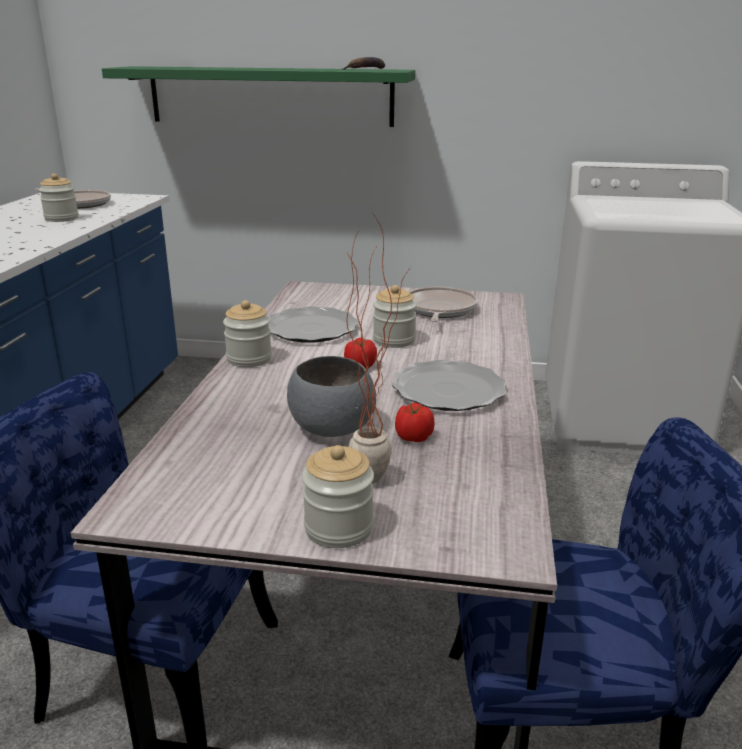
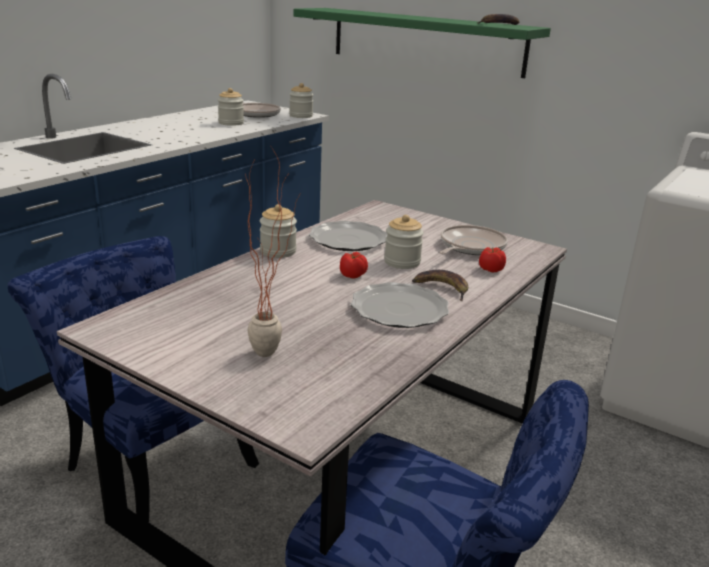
camera: 25 degrees right, 0 degrees up
grey bowl [287,356,376,437] -> none
jar [302,445,374,548] -> jar moved to [289,83,313,118]
tomato [395,403,435,442] -> tomato moved to [479,247,506,272]
none -> banana [412,270,468,301]

